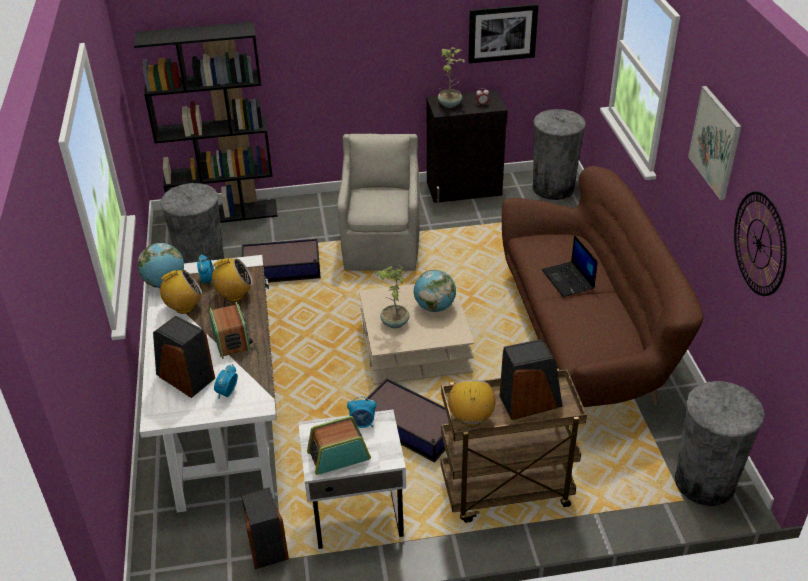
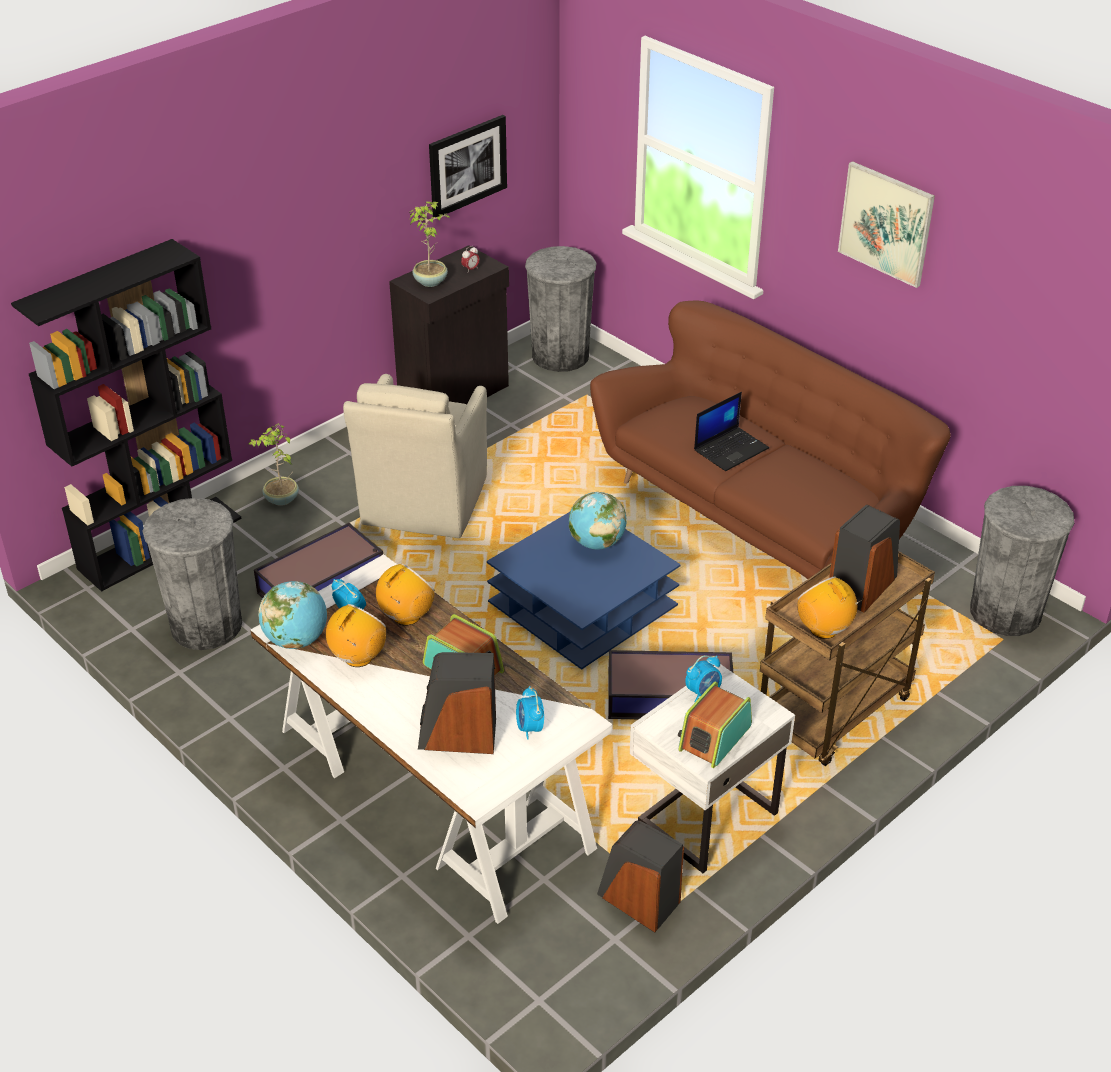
camera: 35 degrees left, 0 degrees up
beige armchair [337,134,420,271] -> beige armchair turned 135 degrees counterclockwise [343,374,487,538]
beige coffee table [359,280,474,385] -> blue coffee table [487,512,681,670]
potted plant [376,265,409,328] -> potted plant moved to [249,423,299,506]
laptop [542,235,598,297] -> laptop turned 75 degrees counterclockwise [694,392,769,471]
wall clock [734,191,787,296] -> none

